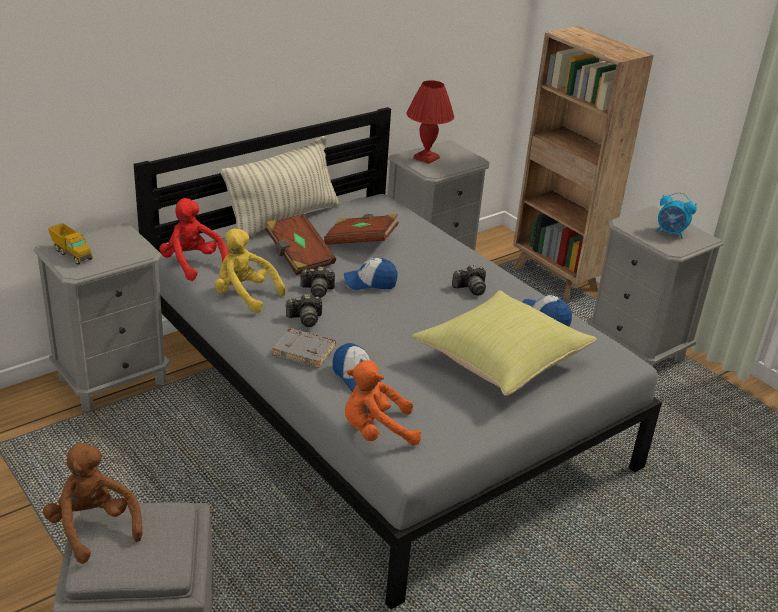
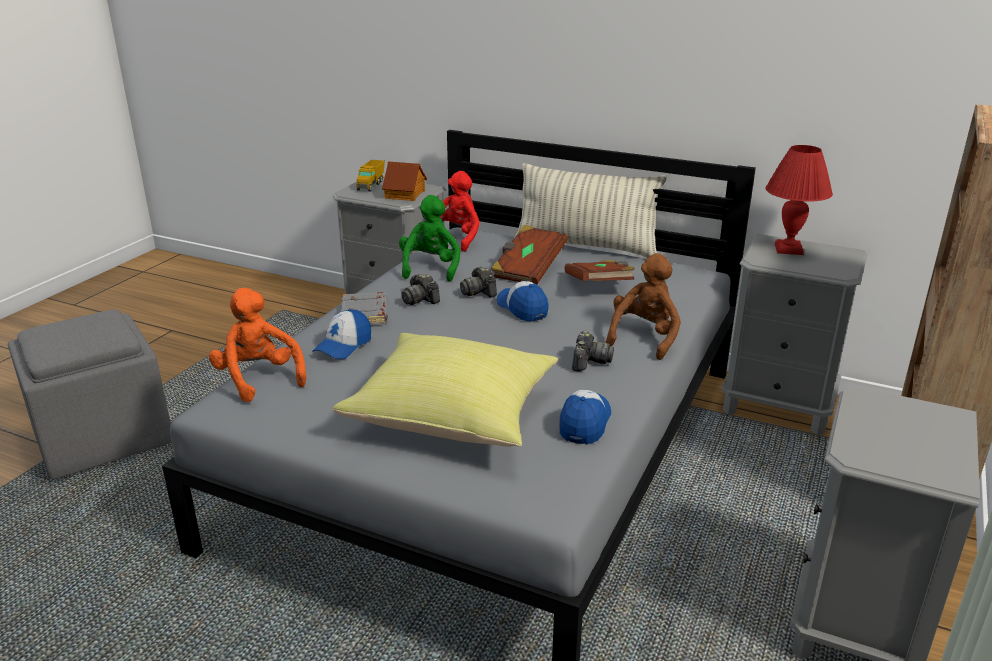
camera: 65 degrees right, 5 degrees down
brown plush toy [43,443,143,563] -> brown plush toy moved to [606,253,681,360]
yellow plush toy [214,229,286,313] -> green plush toy [399,195,460,282]
camera [452,265,486,295] -> camera turned 120 degrees counterclockwise [572,331,614,372]
alarm clock [656,192,697,239] -> none
none -> toy house [382,162,427,201]

